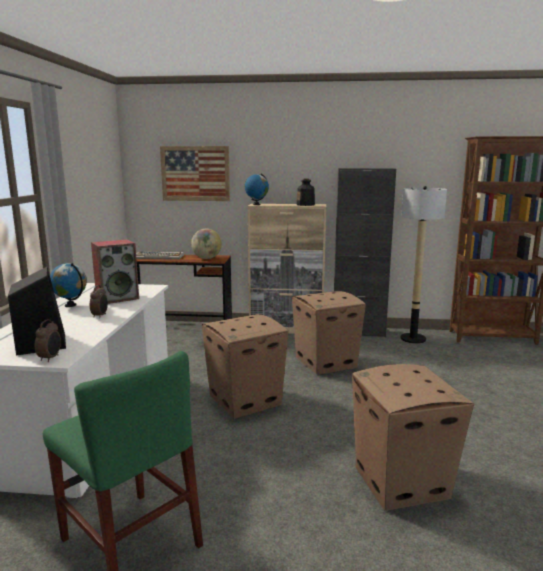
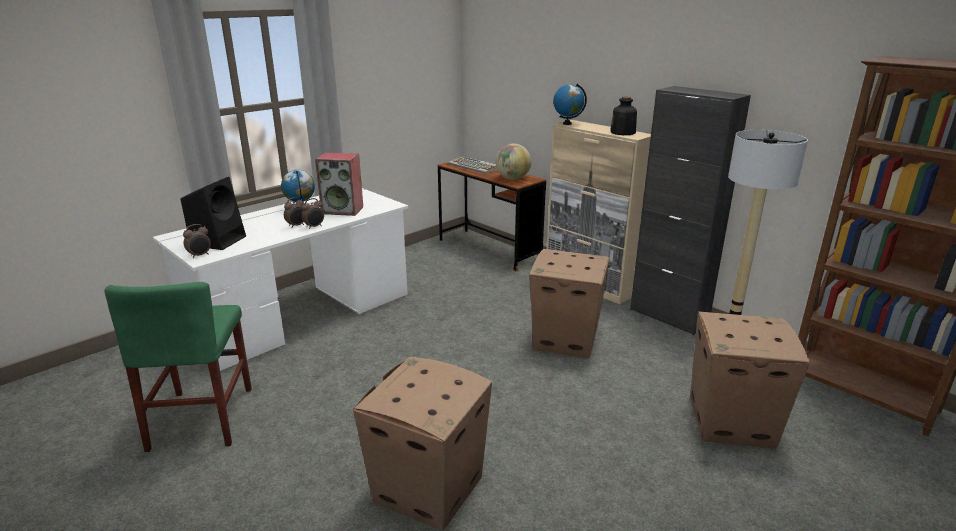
camera: 40 degrees right, 10 degrees up
picture [160,146,230,201] -> none
cardboard box [202,314,288,419] -> cardboard box moved to [690,311,810,449]
none -> alarm clock [301,198,324,229]

